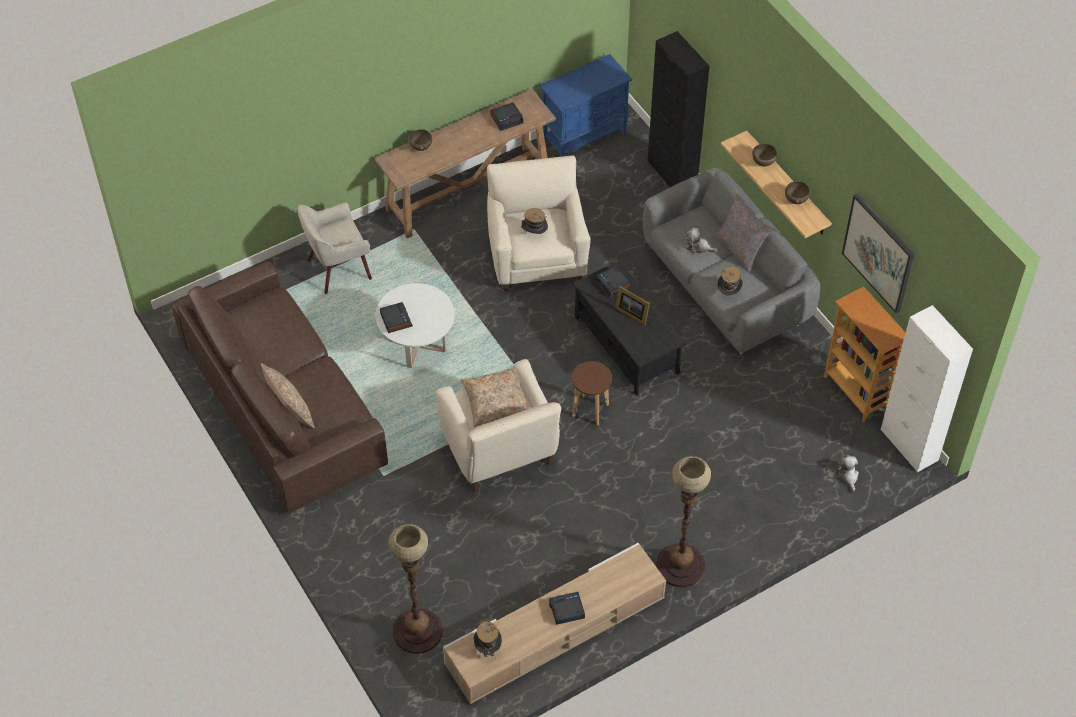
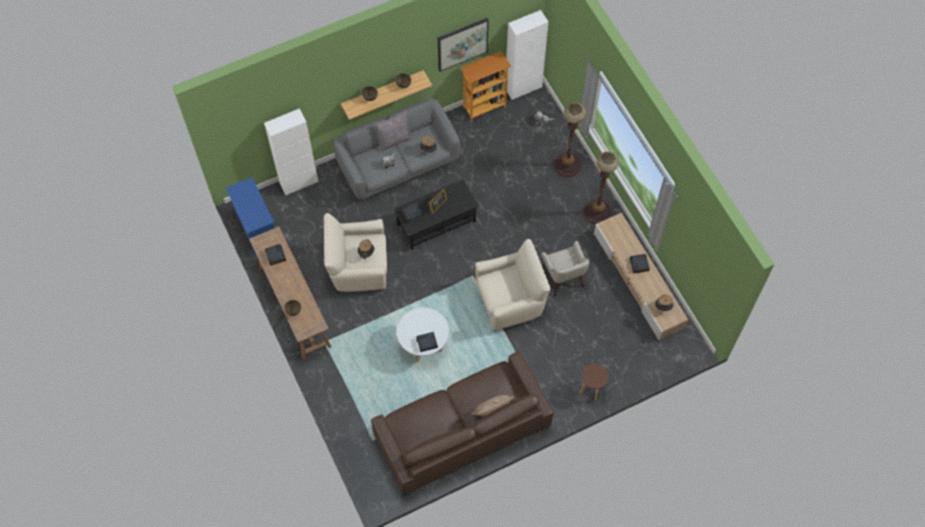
camera: 85 degrees left, 10 degrees up
beige armchair [298,203,372,294] -> beige armchair moved to [541,241,589,297]
floor lamp [388,524,443,654] -> floor lamp moved to [554,103,586,177]
beige pillow [460,368,530,427] -> none
brown stool [572,361,612,425] -> brown stool moved to [579,364,608,401]
black cabinet [648,31,709,187] -> white cabinet [264,108,318,195]

